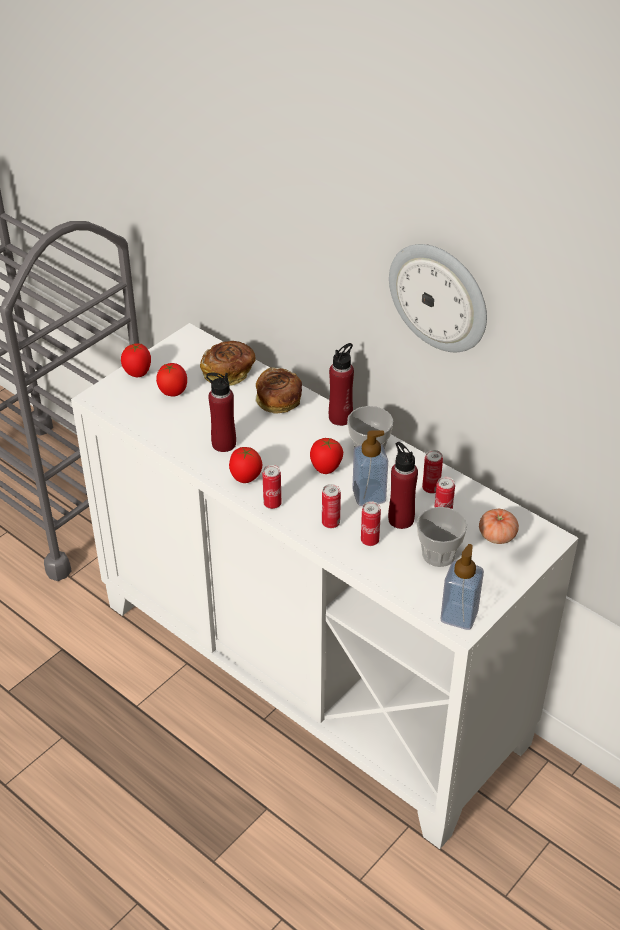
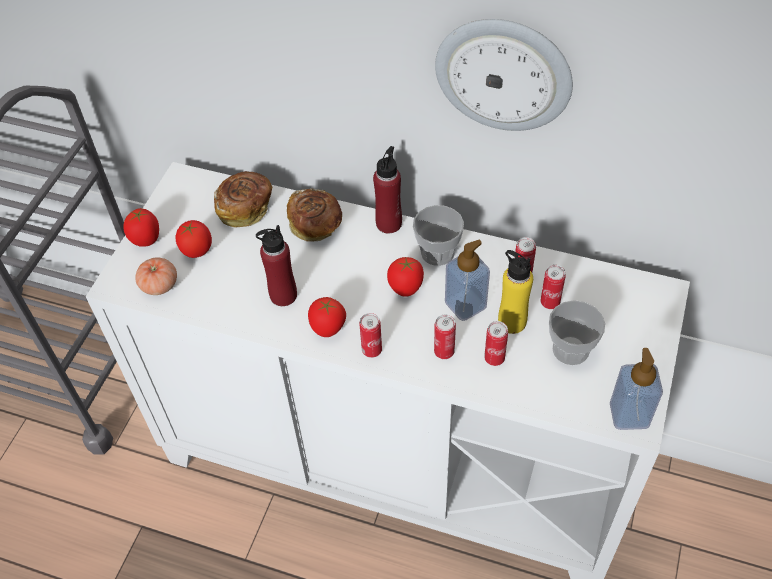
camera: 20 degrees left, 10 degrees up
red bottle [388,442,418,529] -> yellow bottle [498,250,533,334]
tomato [479,509,519,544] -> tomato moved to [135,258,177,295]

